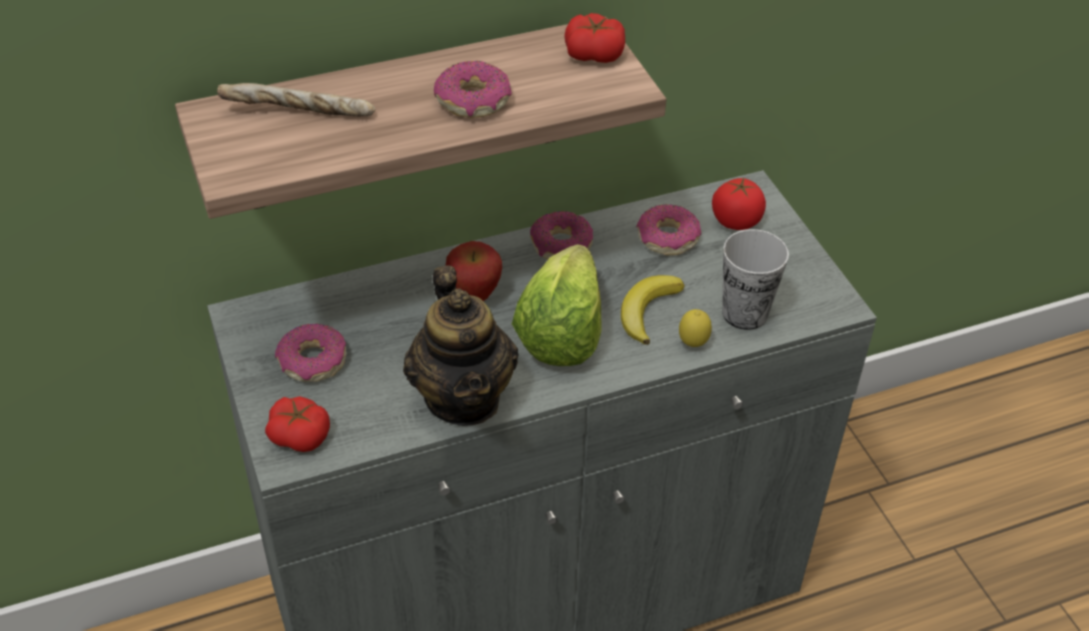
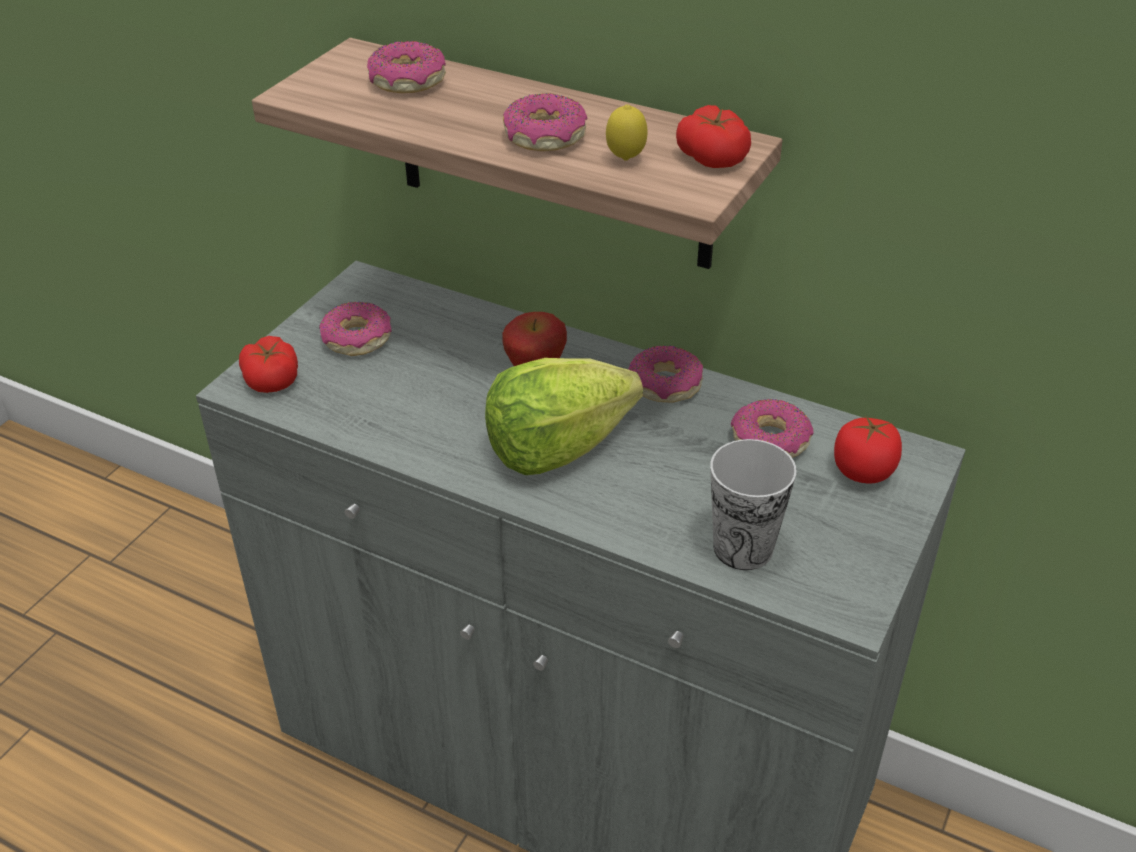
camera: 50 degrees right, 5 degrees down
bread [217,83,376,117] -> donut [367,41,446,93]
teapot [403,266,518,426] -> none
banana [621,275,685,345] -> none
lemon [679,309,712,347] -> lemon moved to [606,104,648,161]

